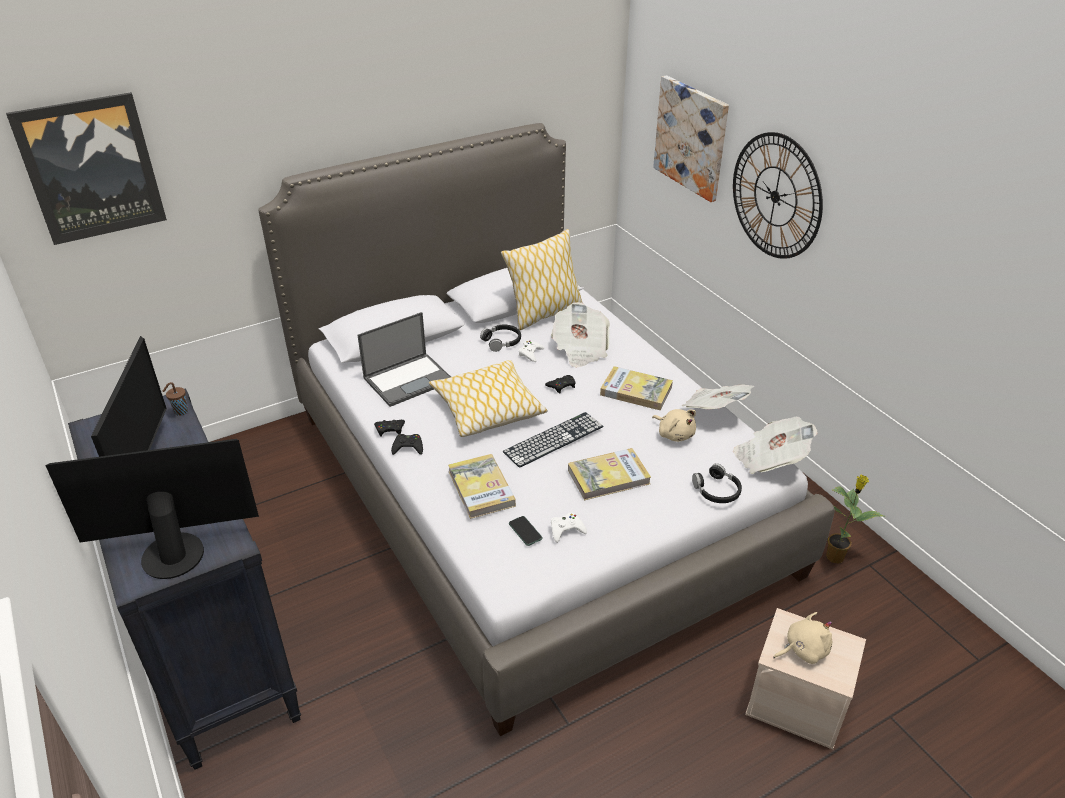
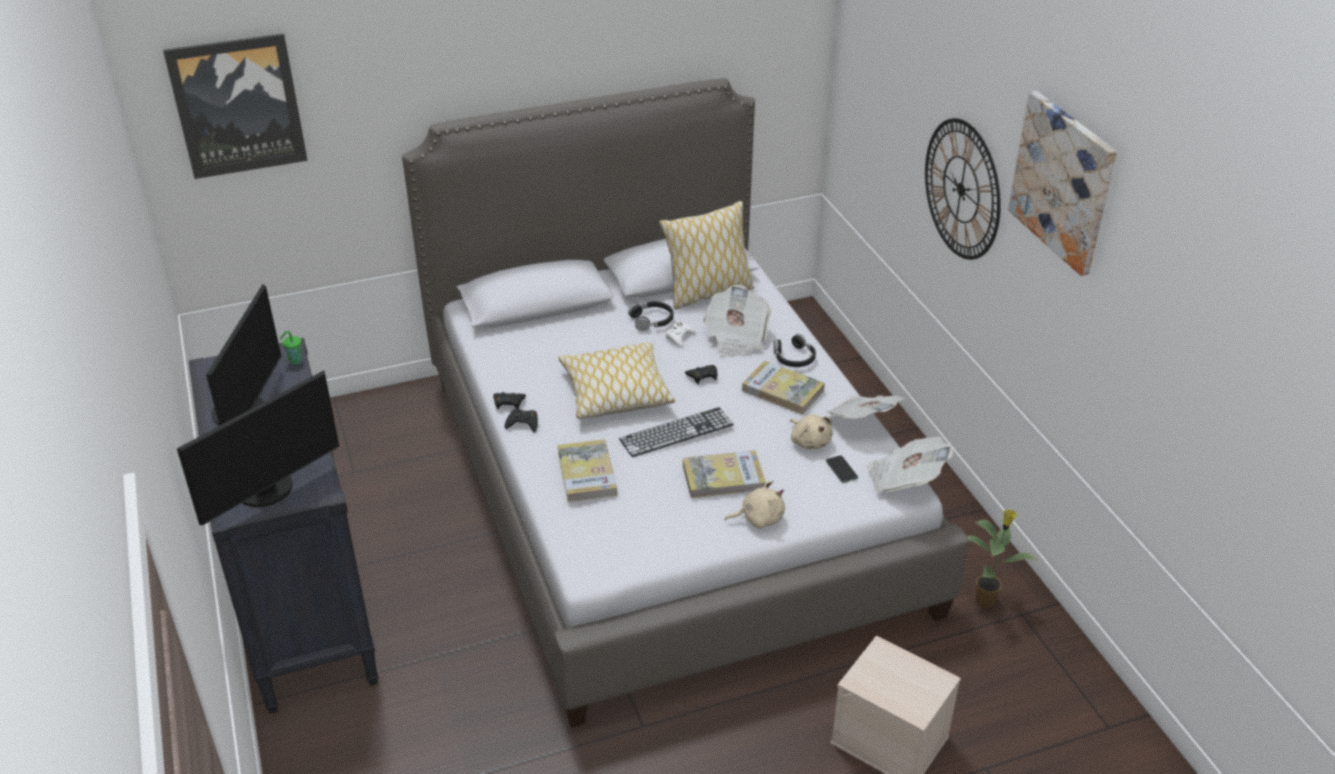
camera: 10 degrees right, 0 degrees up
monitor [45,439,259,579] -> monitor turned 135 degrees clockwise [177,370,339,525]
brown cup [163,382,188,416] -> green cup [279,331,302,365]
laptop [358,312,451,407] -> none
phone [509,516,543,546] -> phone moved to [826,455,858,483]
white game controller [551,513,587,543] -> none
picture [653,75,729,202] -> picture moved to [1008,91,1117,276]
black headphones [692,463,742,503] -> black headphones moved to [774,334,816,367]
beige plush toy [773,612,832,664] -> beige plush toy moved to [725,480,785,528]

